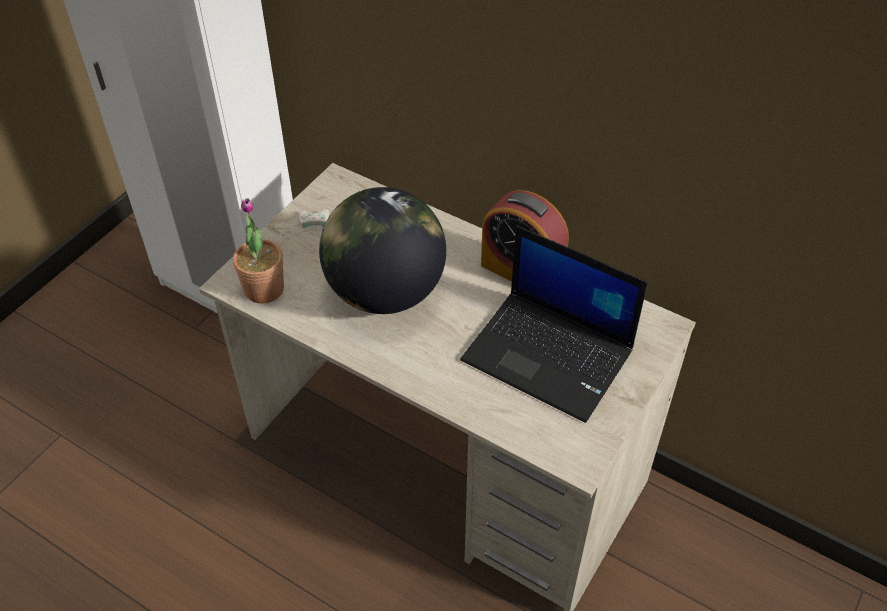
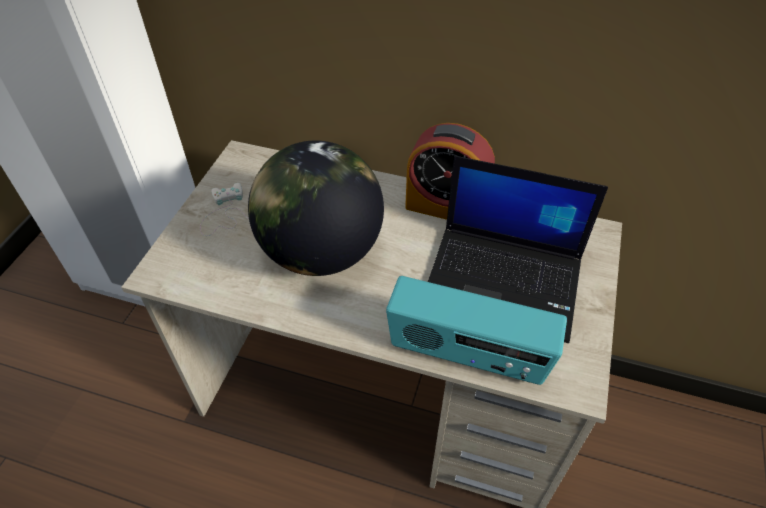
camera: 15 degrees left, 0 degrees up
potted plant [233,198,284,304] -> none
none -> radio [386,276,567,385]

